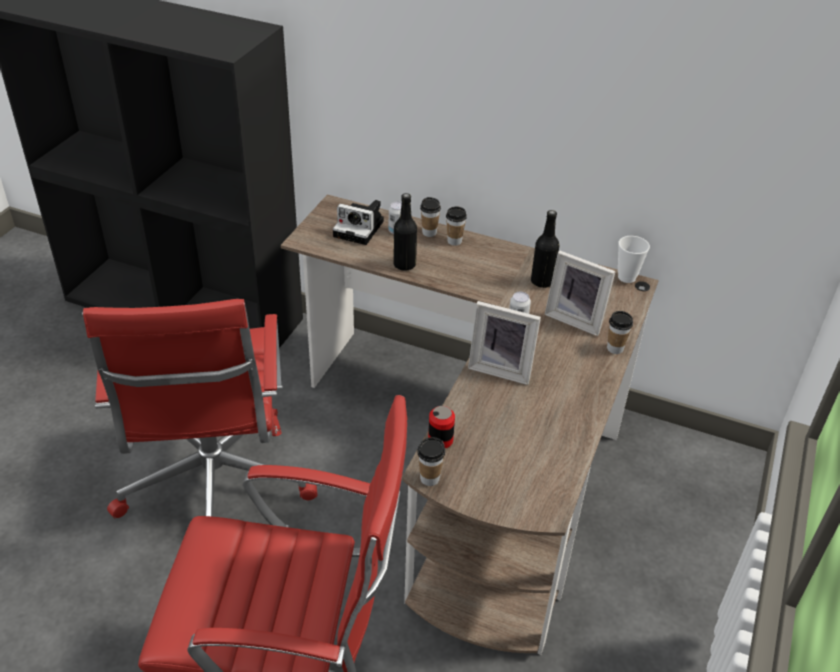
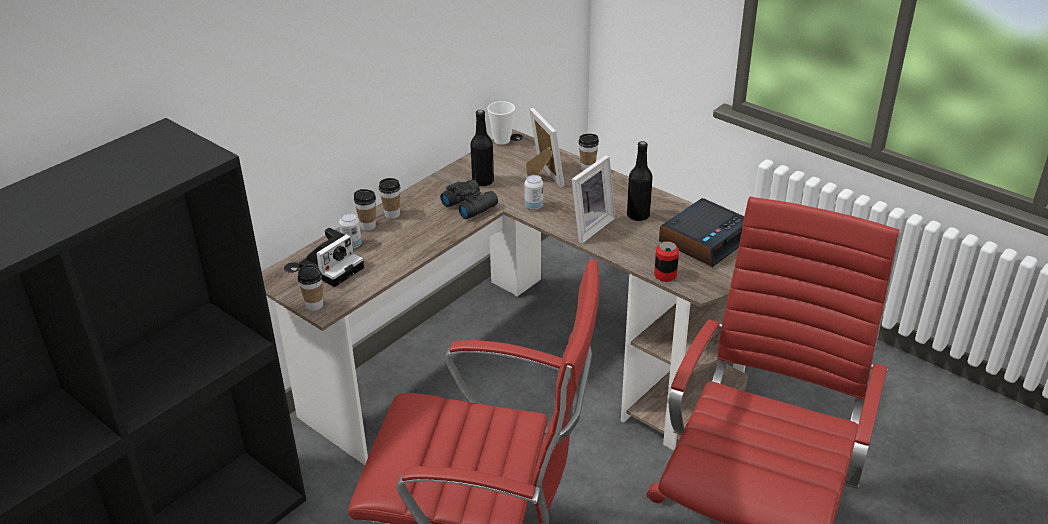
camera: 70 degrees left, 5 degrees down
black bottle [393,193,417,271] -> black bottle moved to [627,141,653,221]
cup [417,437,445,486] -> cup moved to [298,265,323,311]
picture frame [544,251,616,336] -> picture frame turned 75 degrees counterclockwise [526,108,565,188]
none -> black binoculars [440,180,498,219]
none -> alarm clock [659,198,744,267]

